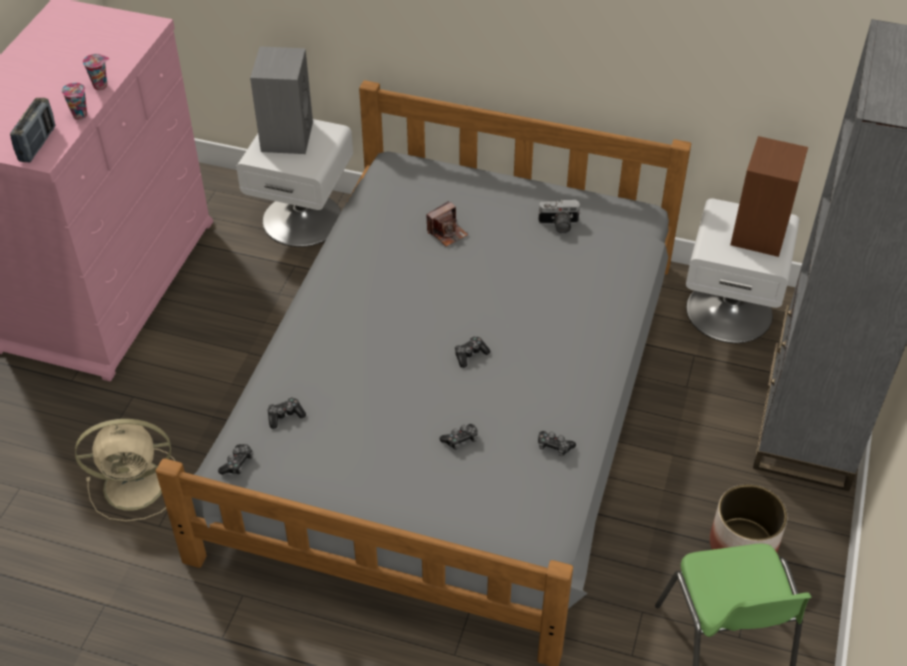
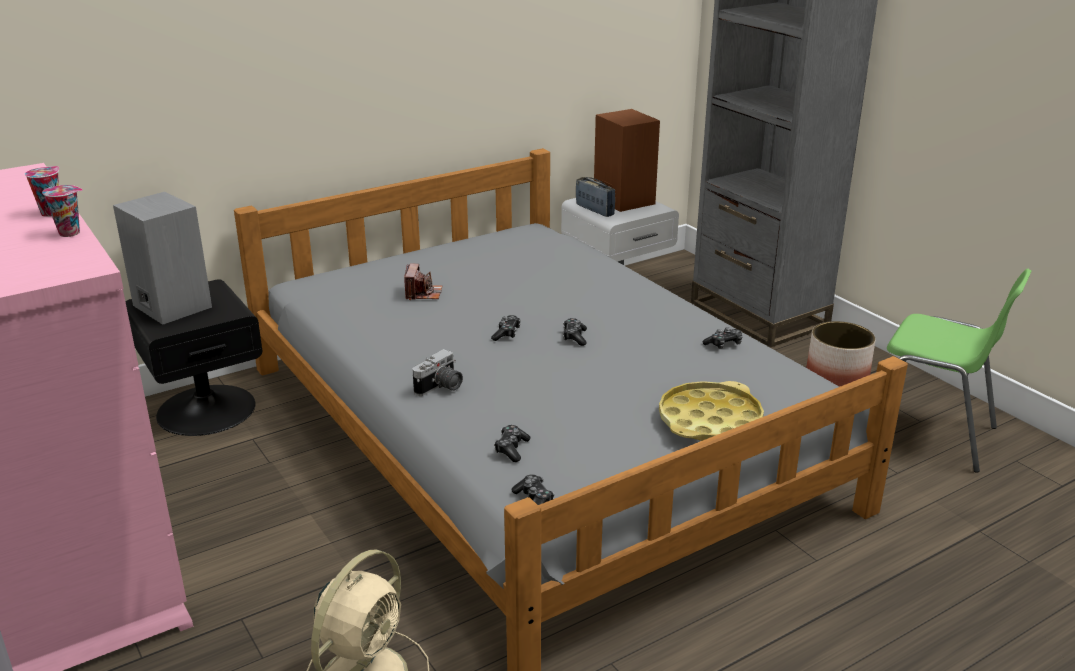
camera: 50 degrees left, 20 degrees down
radio [10,98,56,162] -> radio moved to [576,177,615,217]
white nightstand [236,119,353,247] -> black nightstand [125,279,262,436]
game controller [440,424,478,450] -> game controller moved to [491,315,521,341]
camera [538,200,581,234] -> camera moved to [412,349,463,396]
none -> yellow tray [659,381,764,441]

